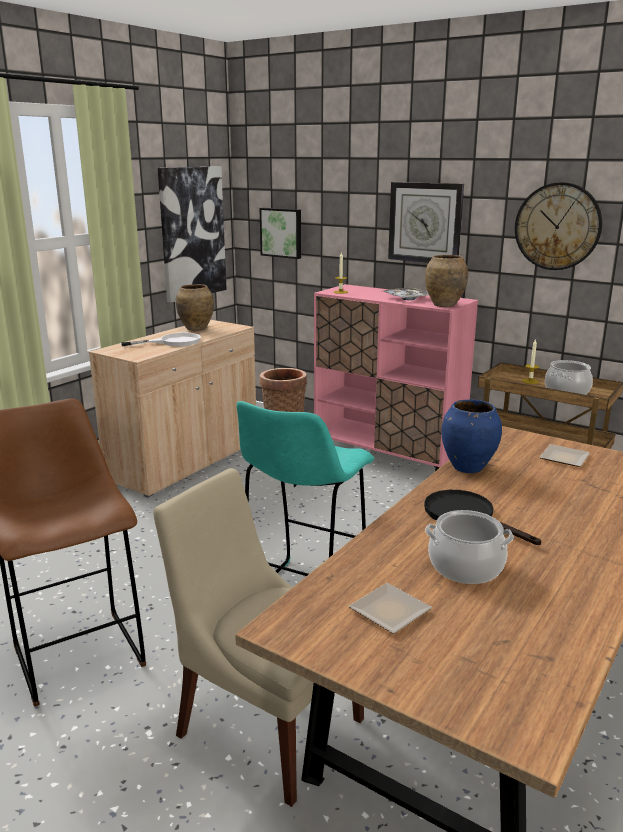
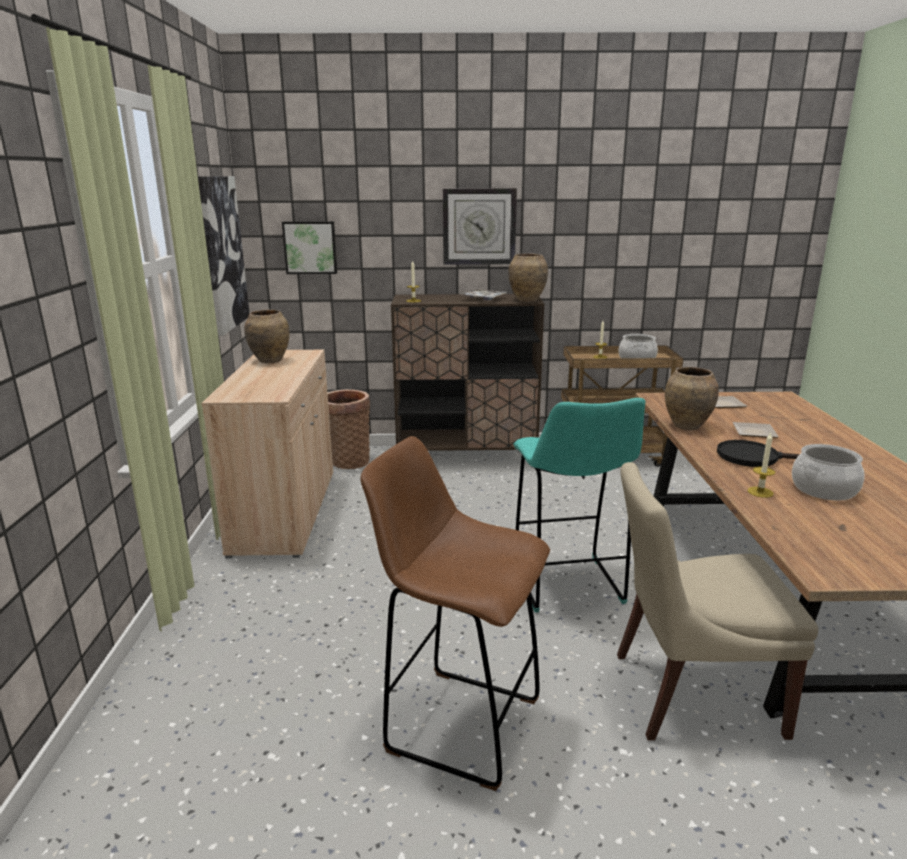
camera: 35 degrees left, 0 degrees up
white frying pan [120,333,201,346] -> none
pink cabinet [314,284,478,471] -> brown cabinet [391,294,544,451]
plate [349,583,432,634] -> plate moved to [733,422,779,438]
blue vase [441,399,502,473] -> brown vase [665,367,719,430]
wall clock [515,182,602,270] -> none
none -> candle [748,432,775,498]

